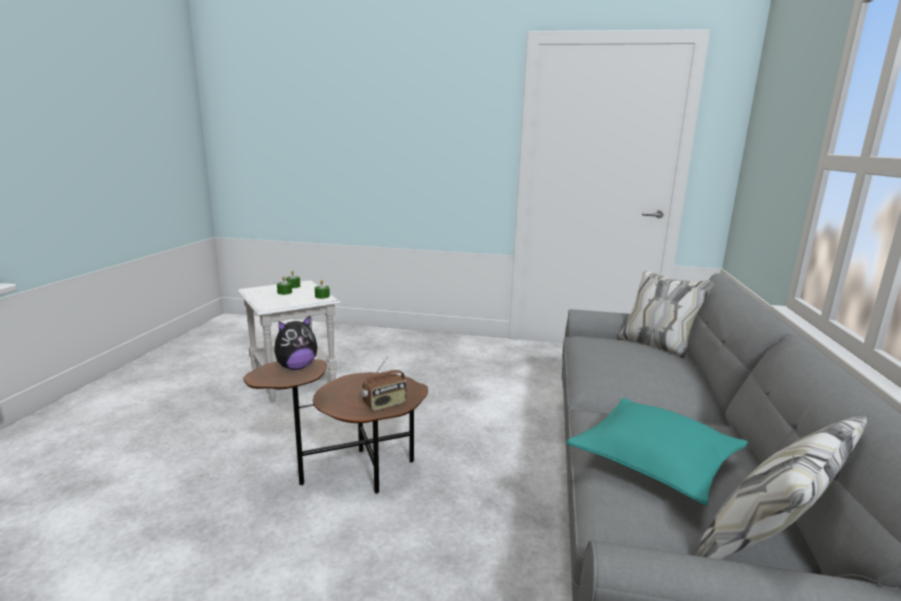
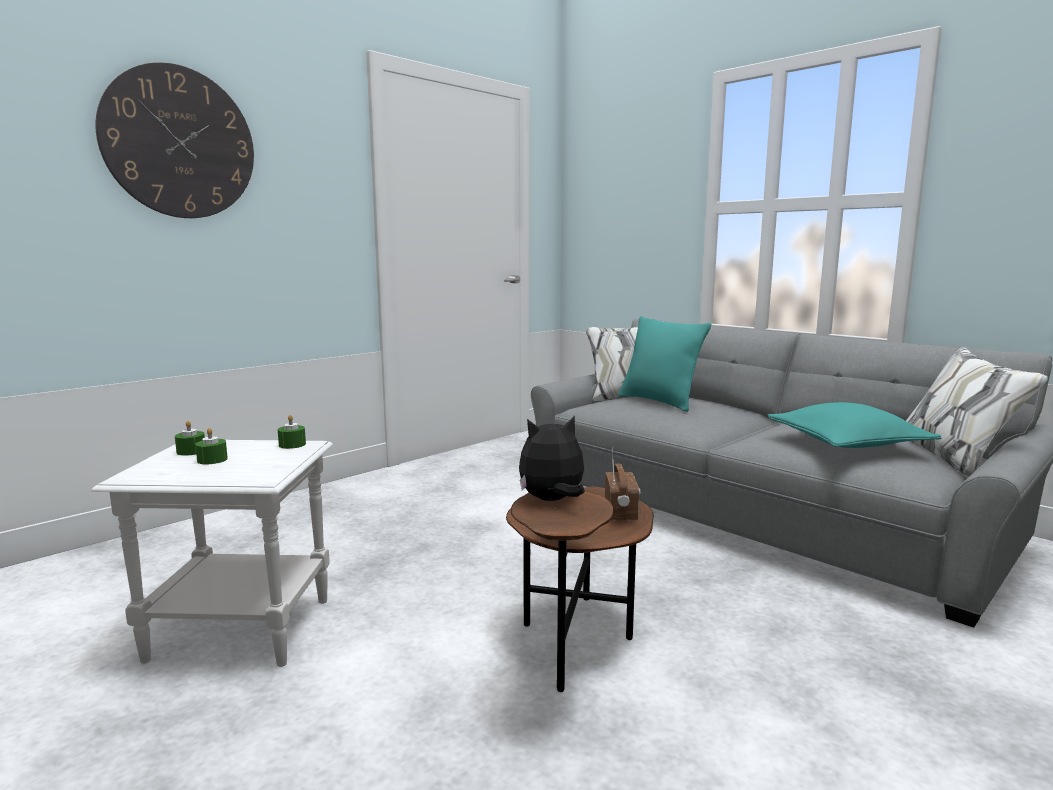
camera: 55 degrees left, 5 degrees down
plush toy [274,316,318,370] -> plush toy turned 105 degrees counterclockwise [519,415,585,501]
none -> wall clock [95,62,254,218]
none -> turquoise pillow [618,316,711,412]

